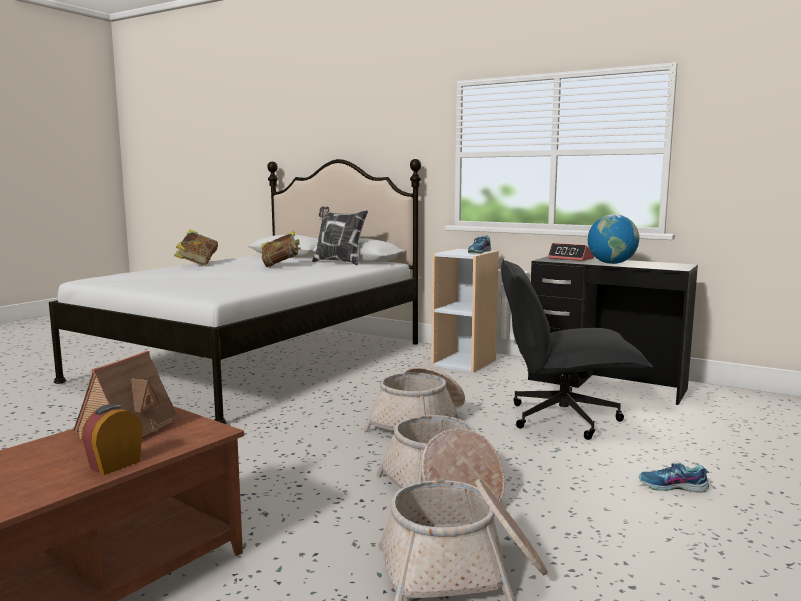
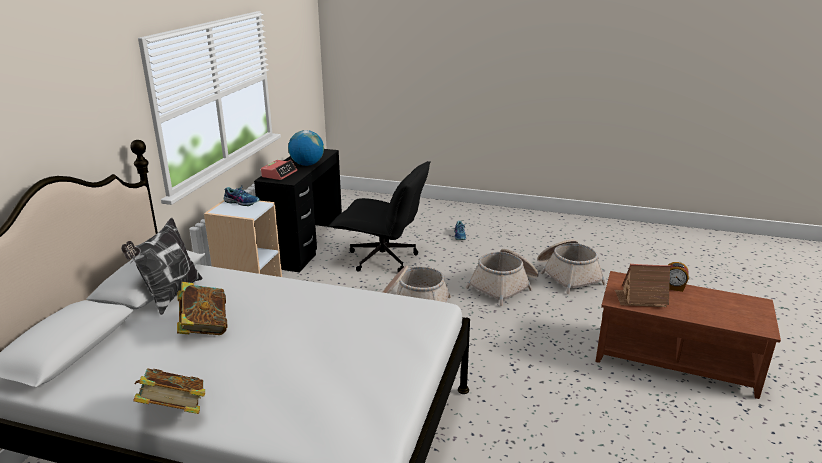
camera: 105 degrees left, 15 degrees up
black office chair [501,259,653,440] -> black office chair turned 60 degrees counterclockwise [328,161,431,272]

